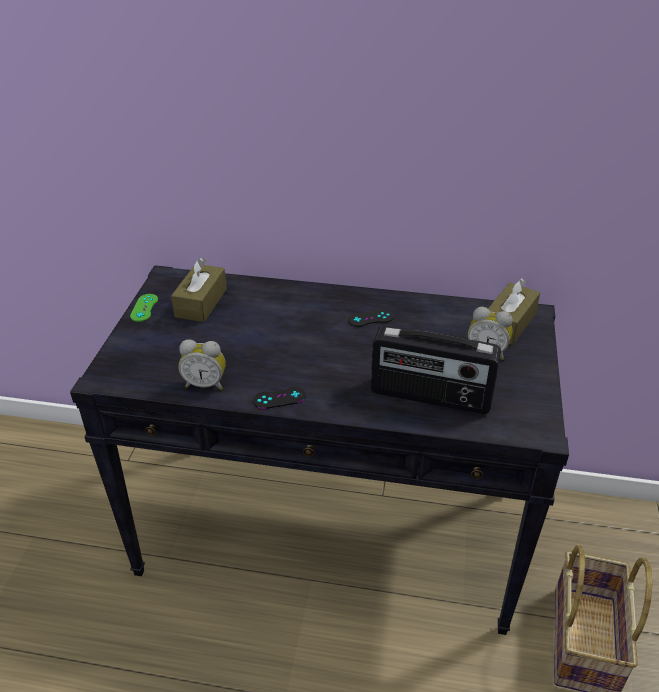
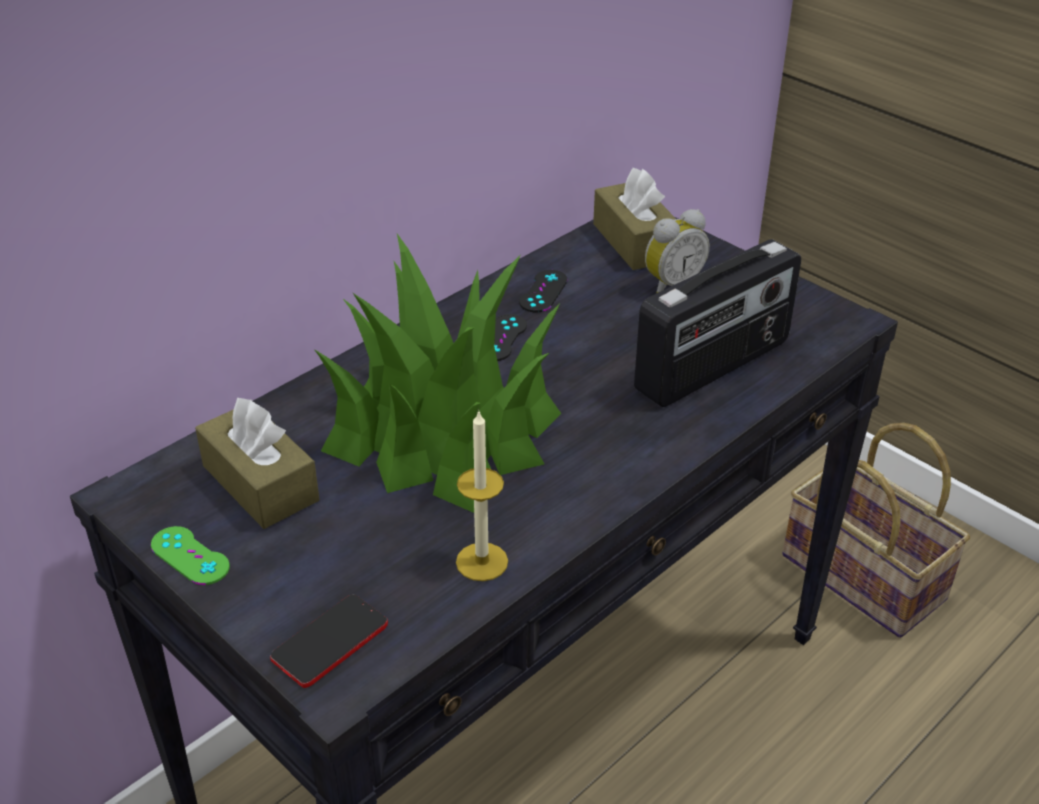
camera: 55 degrees left, 0 degrees up
alarm clock [178,339,226,390] -> candle [456,410,508,581]
black game controller [253,387,306,409] -> black game controller moved to [519,270,568,312]
none -> phone [270,594,388,688]
none -> potted plant [314,234,561,513]

